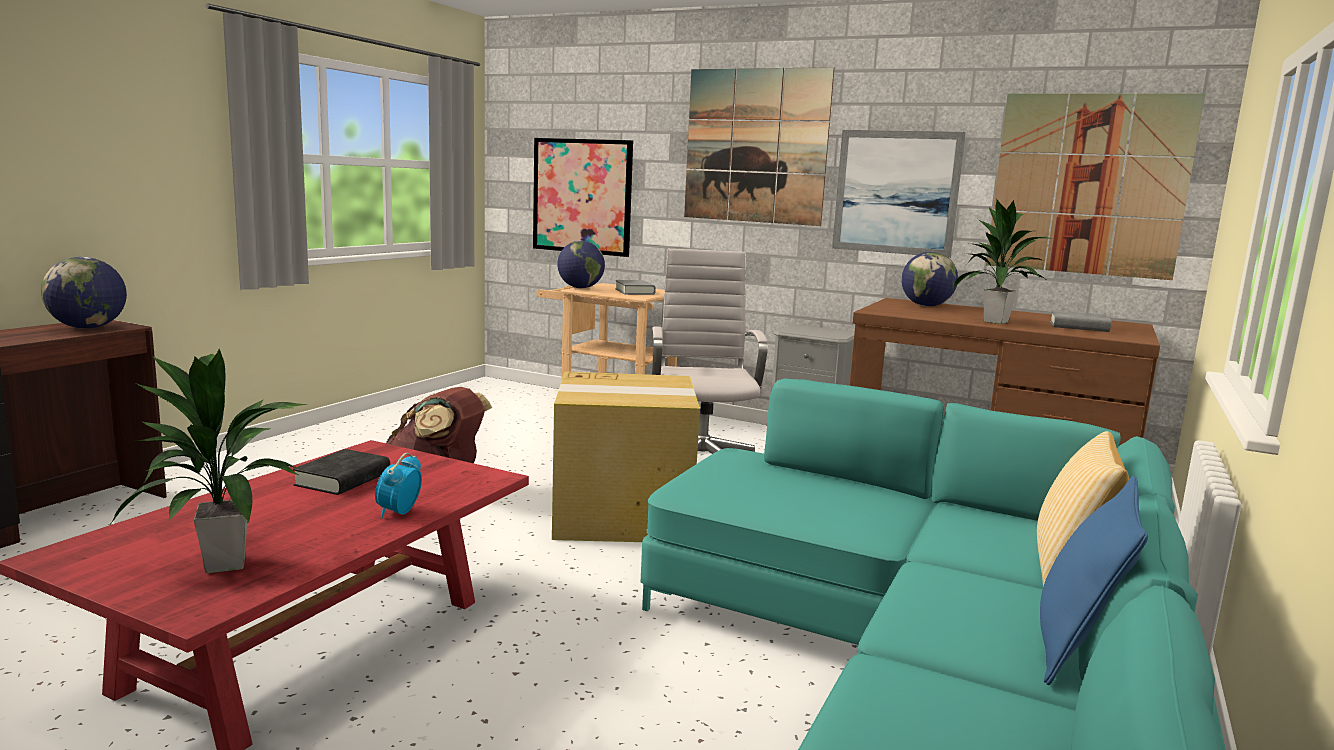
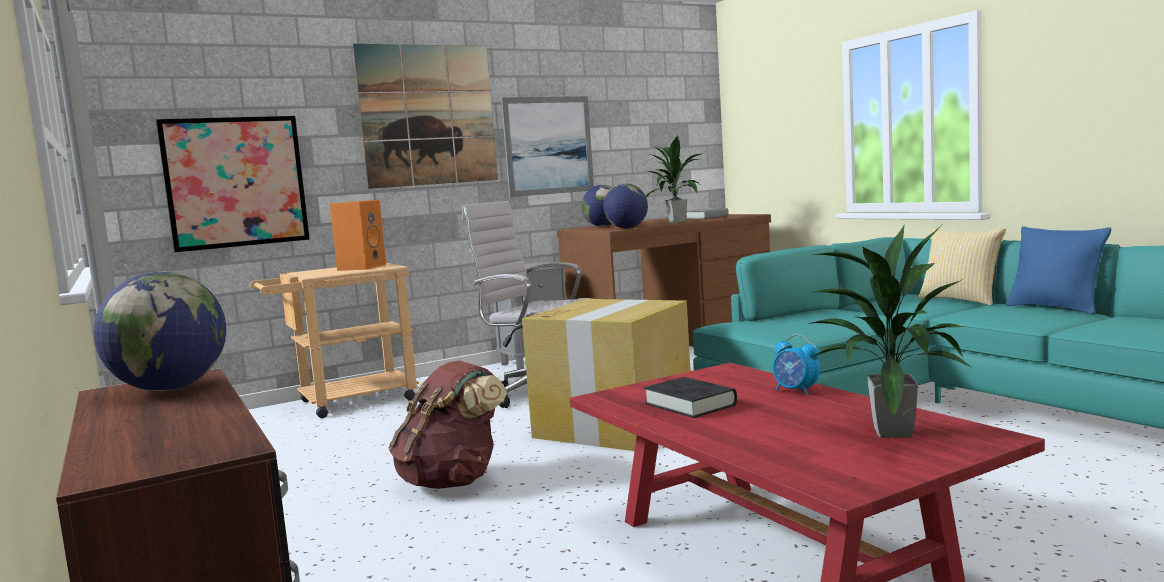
camera: 55 degrees left, 5 degrees down
globe [557,241,605,288] -> globe moved to [604,184,648,228]
grey book [615,280,656,295] -> orange speaker [330,200,386,271]
picture [986,94,1205,280] -> none

